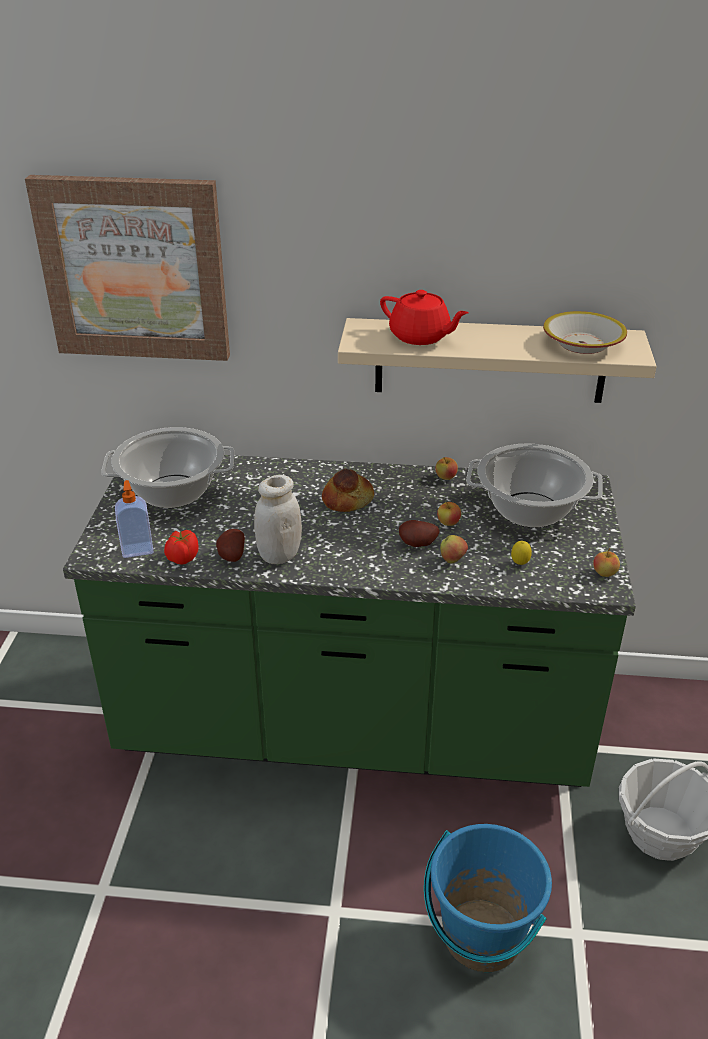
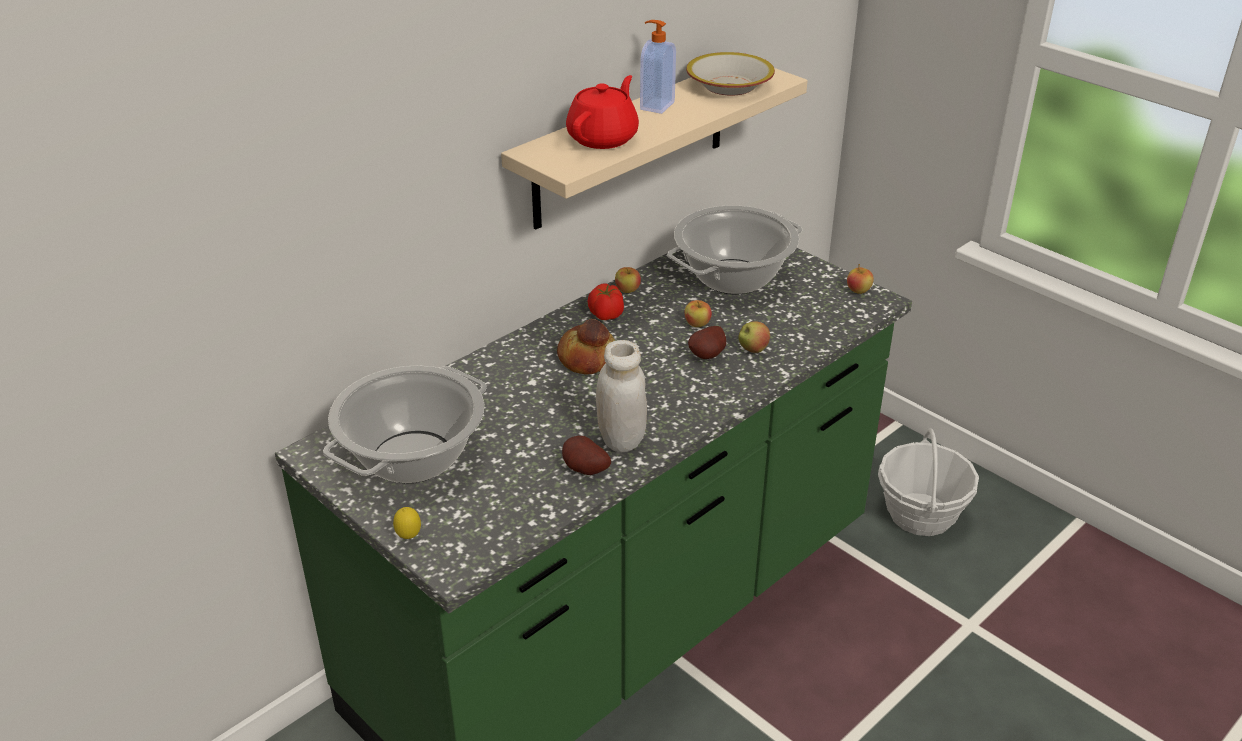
camera: 50 degrees left, 0 degrees up
picture [25,175,230,361] -> none
soap dispenser [115,480,154,558] -> soap dispenser moved to [640,20,676,114]
tomato [164,530,199,564] -> tomato moved to [588,284,624,320]
red teapot [380,290,469,345] -> red teapot turned 45 degrees counterclockwise [566,75,639,149]
blue bucket [424,824,552,972] -> none
lemon [511,541,532,565] -> lemon moved to [393,507,421,539]

